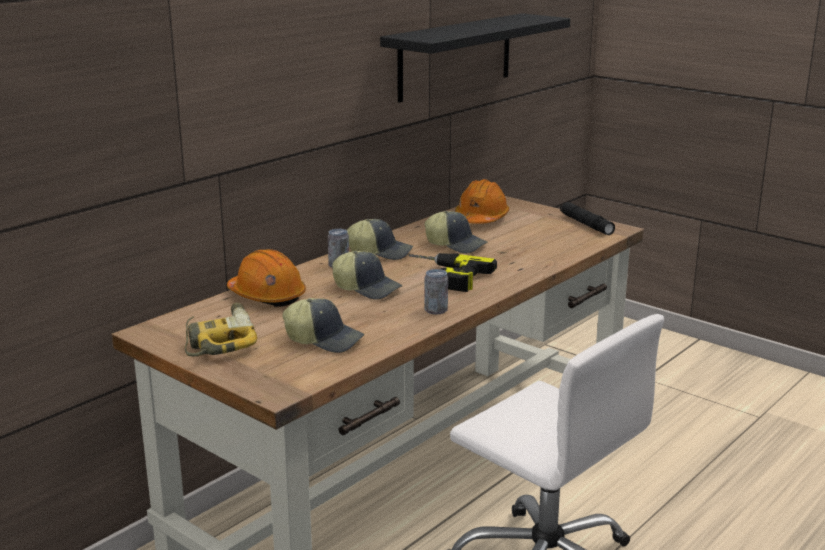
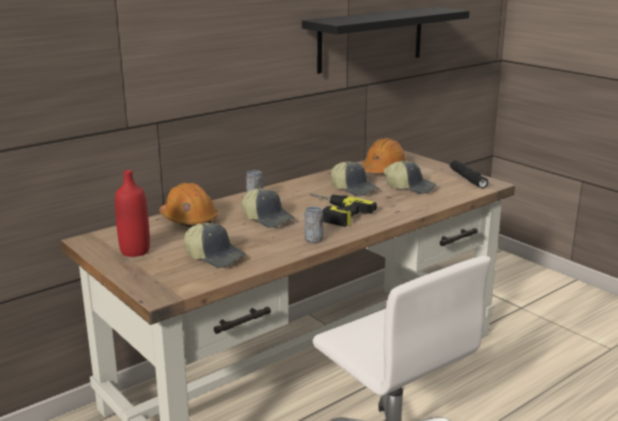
camera: 10 degrees right, 0 degrees up
power drill [185,302,257,356] -> red bottle [115,170,150,257]
cap [347,219,413,260] -> cap moved to [384,161,437,194]

